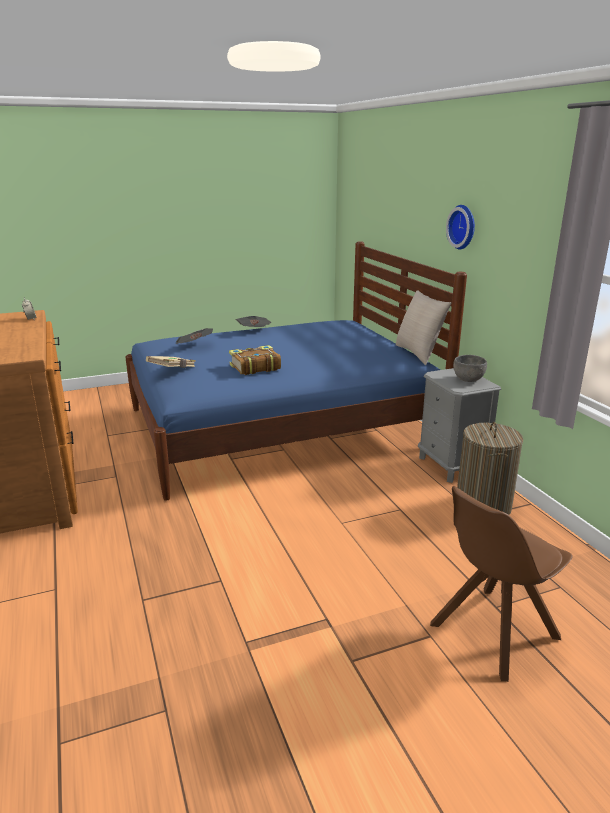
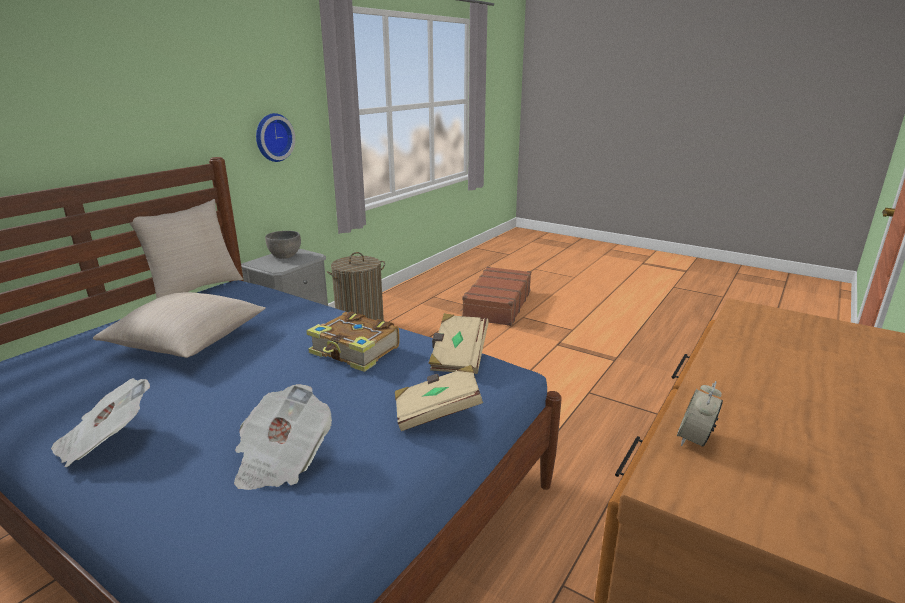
camera: 125 degrees left, 0 degrees up
brown chair [430,486,573,682] -> brown suitcase [461,266,531,326]
wall clock [446,205,475,249] -> wall clock moved to [256,113,295,162]
none -> beige pillow [93,292,266,358]
none -> beige book [428,314,489,374]

